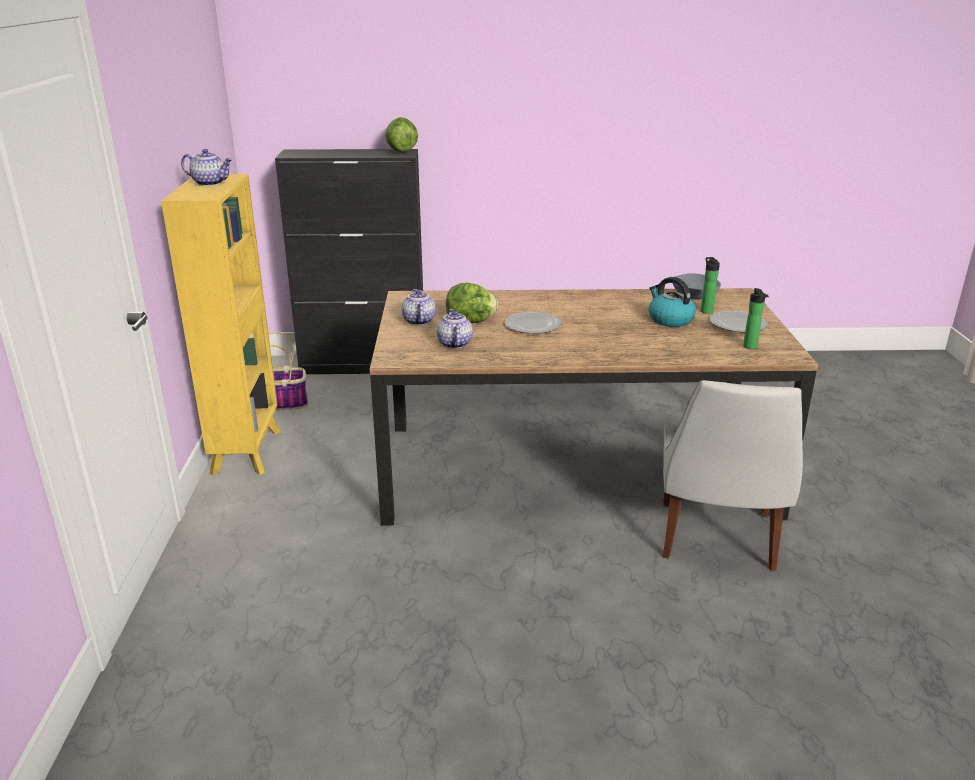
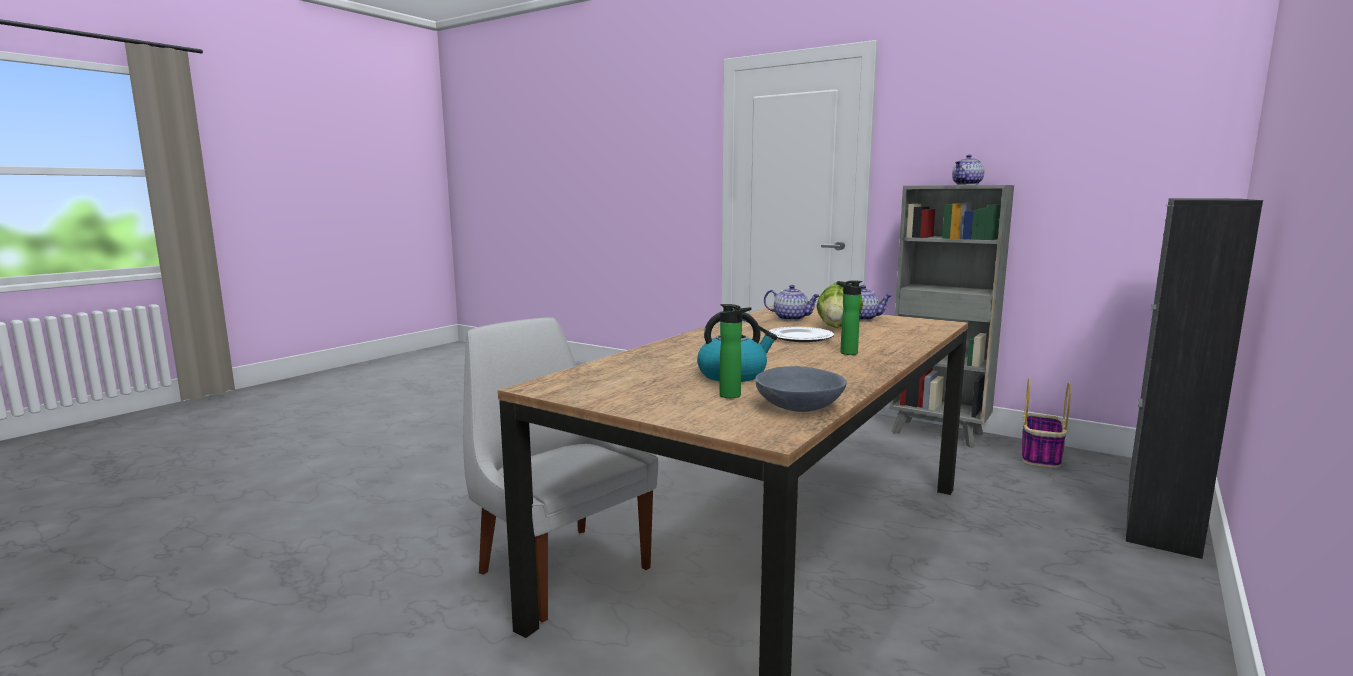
camera: 125 degrees right, 15 degrees down
yellow bookcase [161,174,281,476] -> grey bookcase [889,185,1014,448]
lettuce [385,117,418,153] -> none
plate [710,311,768,333] -> none
bottle [743,288,769,349] -> bottle moved to [836,280,862,355]

